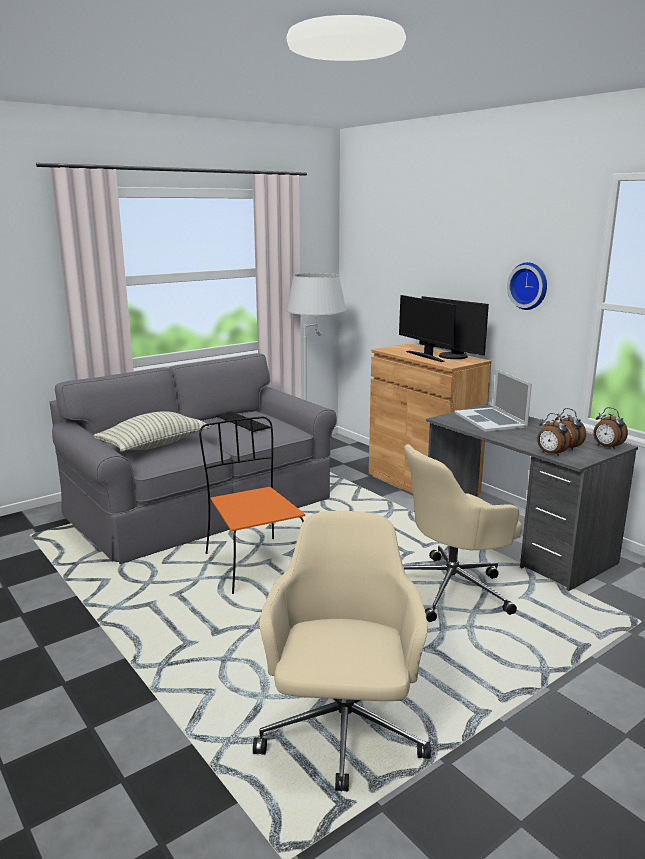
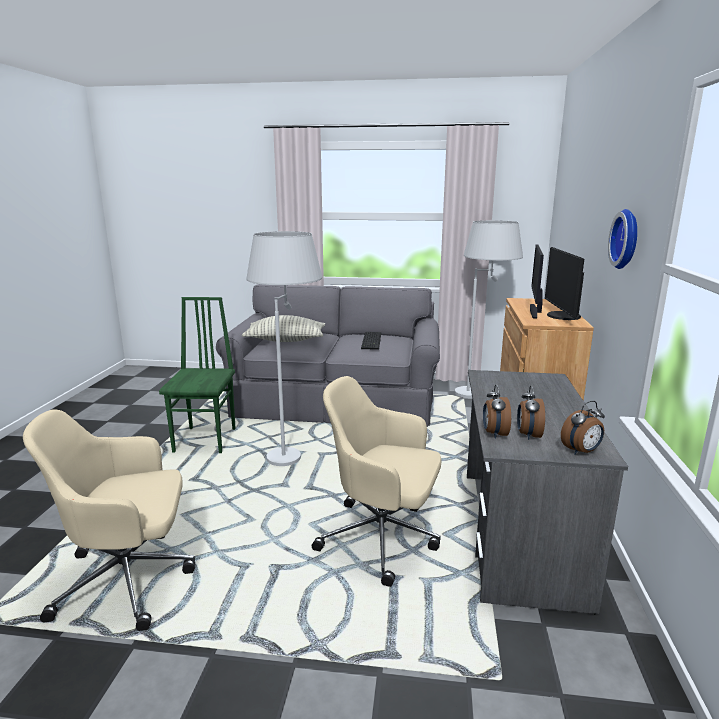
camera: 45 degrees right, 0 degrees up
orange chair [199,417,305,594] -> white floor lamp [246,231,322,466]
beige office chair [253,511,431,792] -> beige office chair turned 150 degrees counterclockwise [23,409,195,631]
laptop [454,369,532,432] -> none
alarm clock [594,407,628,450] -> alarm clock turned 120 degrees counterclockwise [561,401,605,455]
none -> green chair [159,297,236,453]

